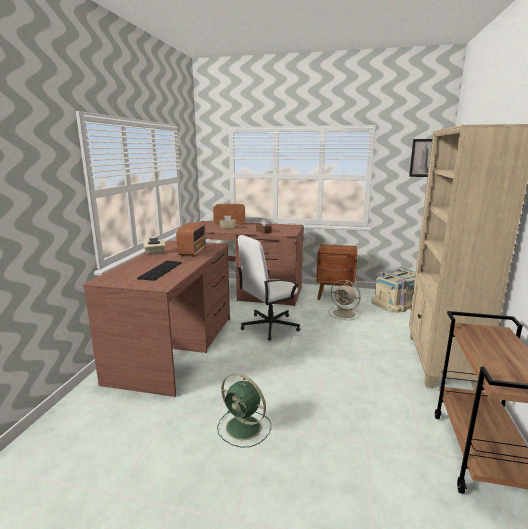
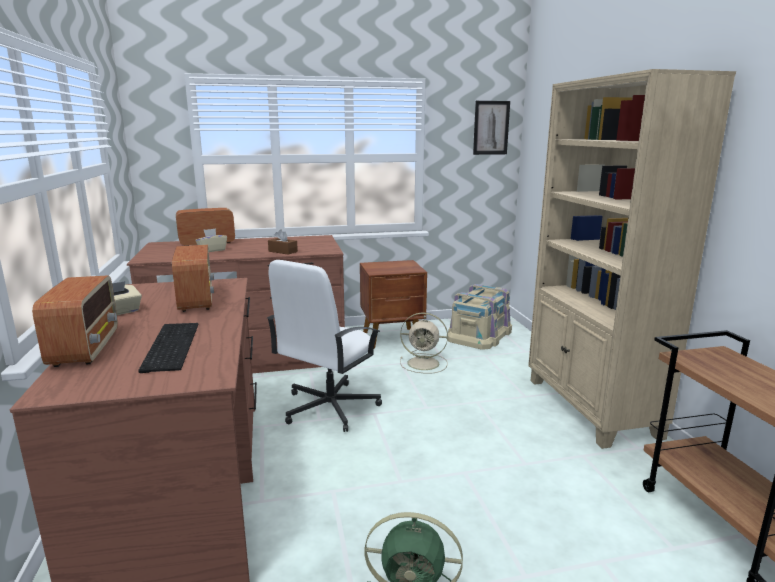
camera: 25 degrees left, 0 degrees up
none -> radio [32,275,118,367]

